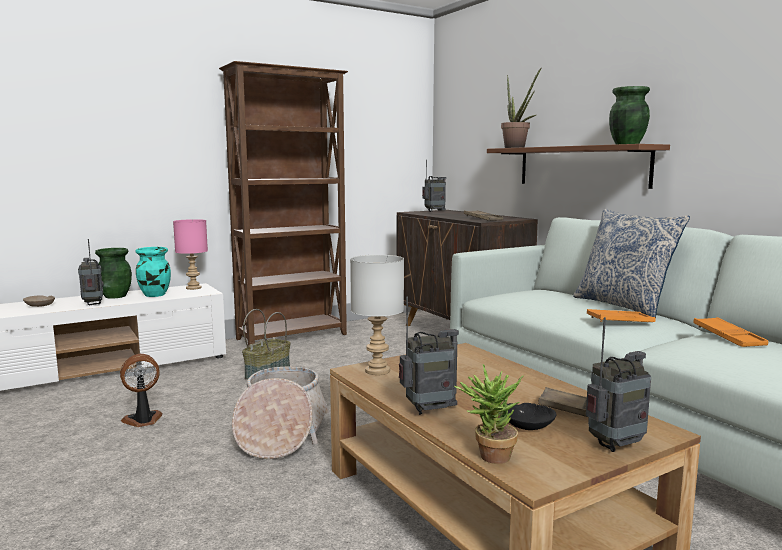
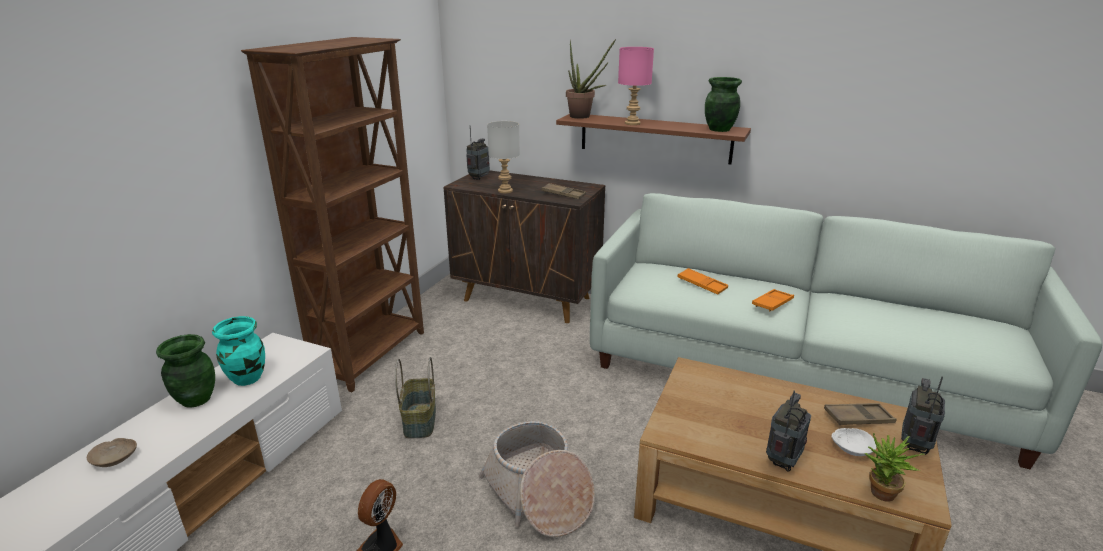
camera: 35 degrees left, 15 degrees up
radio [78,239,103,305] -> none
pink table lamp [173,219,208,290] -> pink table lamp moved to [618,47,654,125]
grey table lamp [350,255,404,375] -> grey table lamp moved to [487,121,520,193]
black bowl [502,403,557,430] -> white bowl [832,428,876,456]
pillow [573,209,690,318] -> none
orange tray [693,317,768,347] -> orange tray moved to [677,268,728,294]

